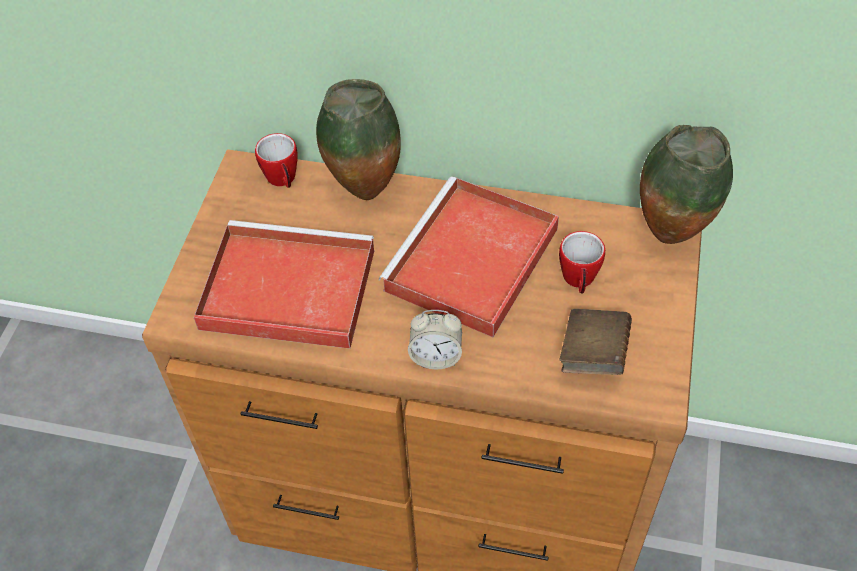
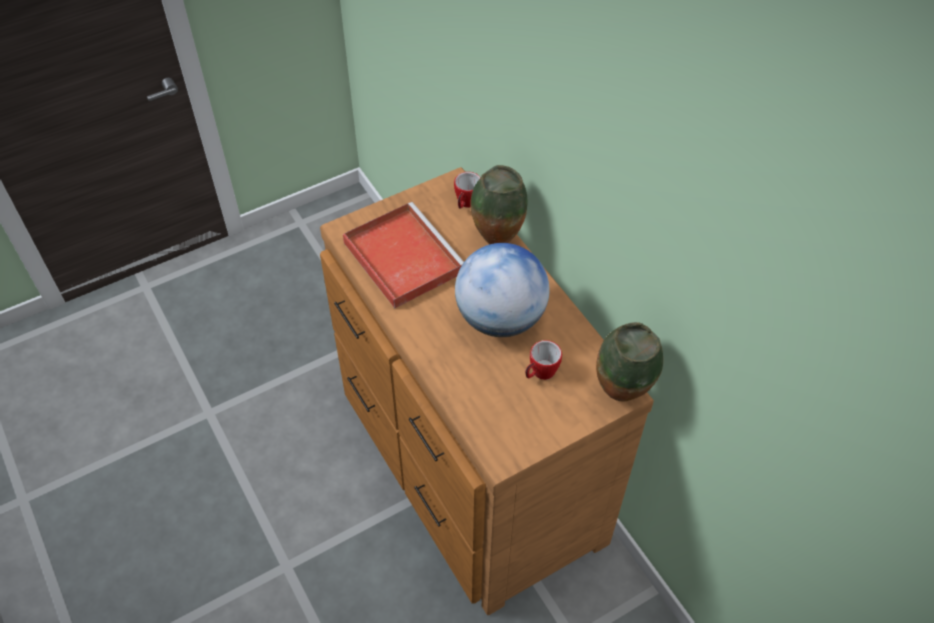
camera: 45 degrees right, 0 degrees up
red tray [379,177,559,337] -> globe [455,243,549,337]
alarm clock [408,310,462,369] -> none
brown book [560,309,632,375] -> none

